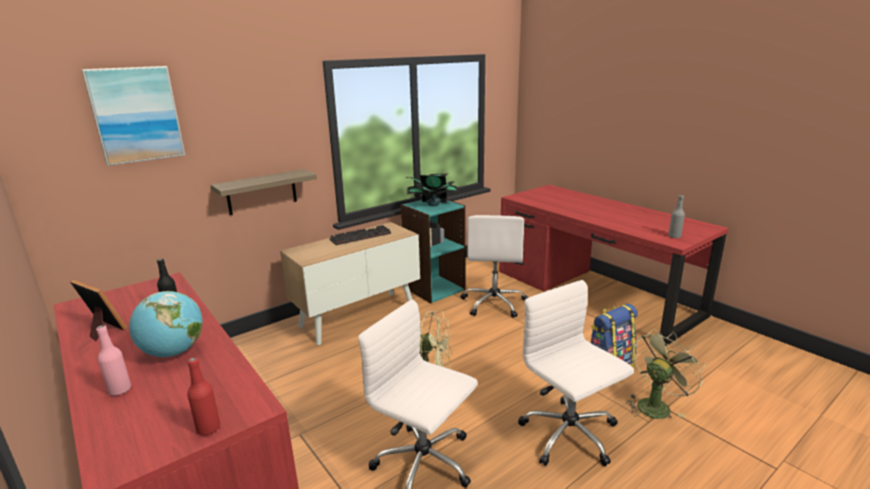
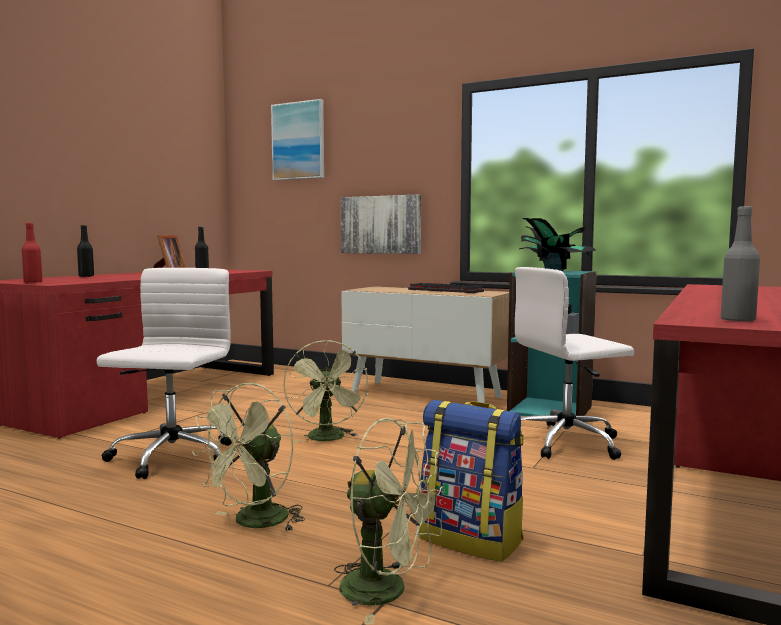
camera: 65 degrees right, 15 degrees down
pink bottle [96,325,131,396] -> black bottle [77,225,94,277]
globe [129,291,203,357] -> none
shelf [211,169,317,215] -> picture [341,194,421,254]
white office chair [518,280,634,466] -> green fan [192,383,305,532]

